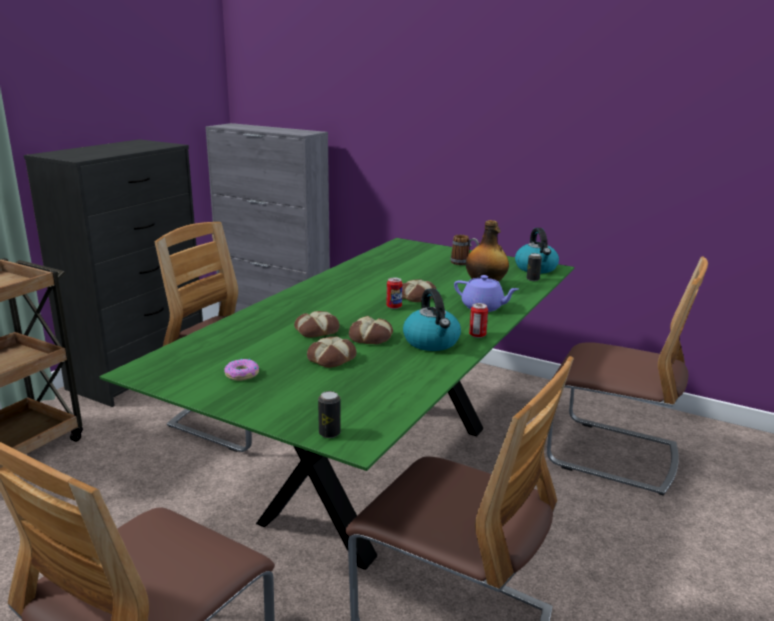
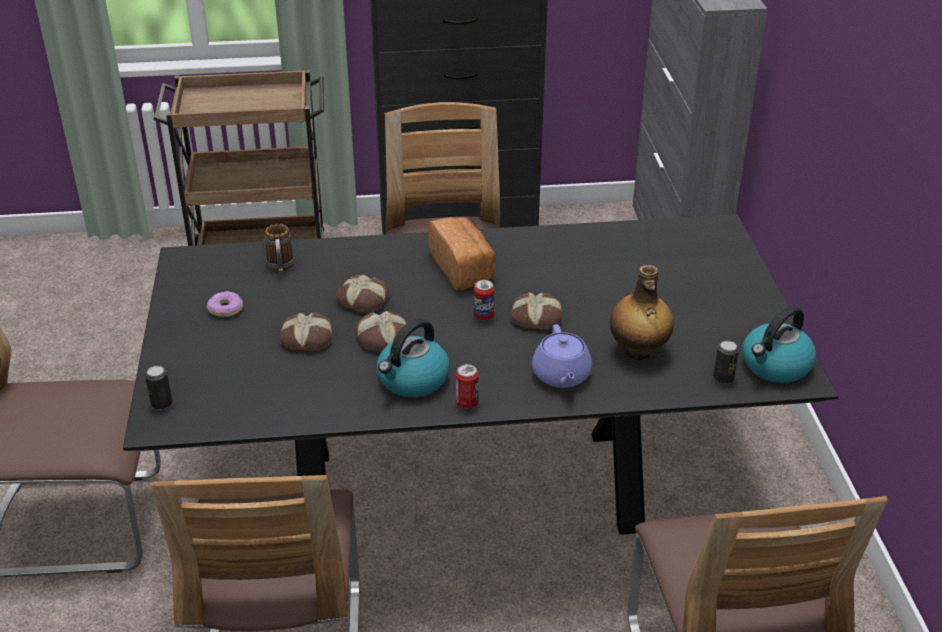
camera: 55 degrees right, 15 degrees up
green dining table [99,238,574,570] -> black dining table [123,214,839,534]
mug [450,235,479,265] -> mug moved to [265,224,295,273]
none -> bread [428,217,496,290]

